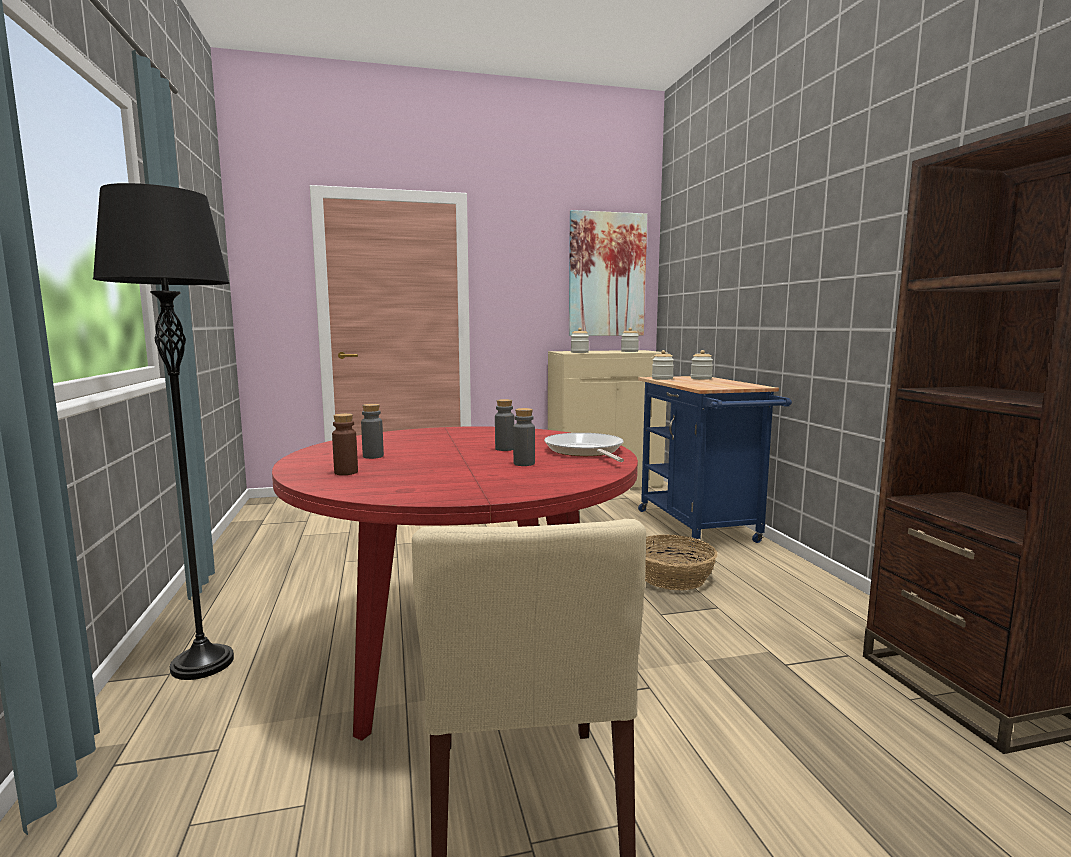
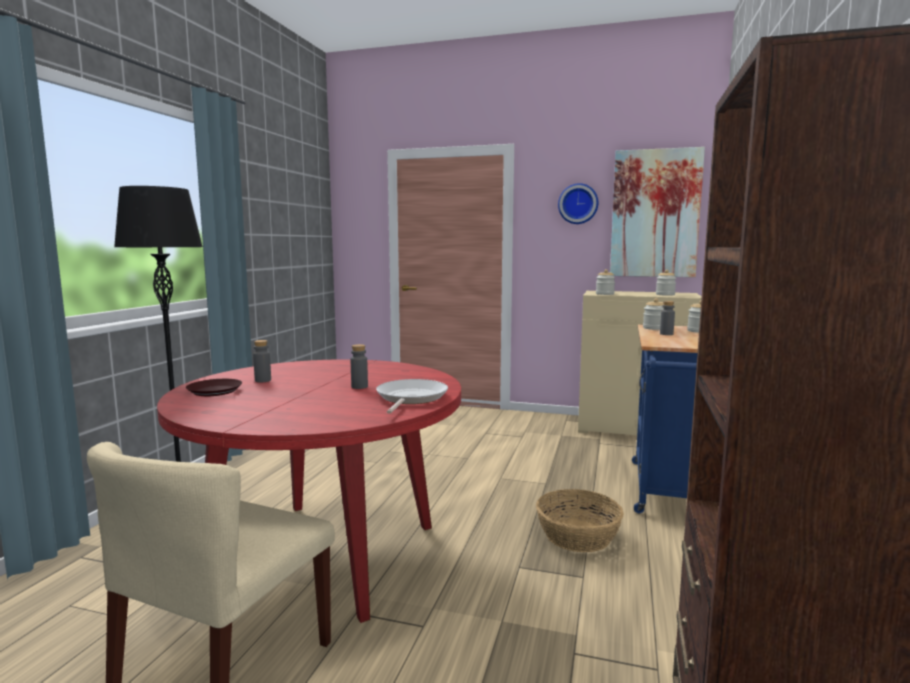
camera: 30 degrees right, 0 degrees up
brown bottle [332,413,358,475] -> brown plate [186,379,242,396]
grey bottle [513,408,535,466] -> grey bottle moved to [660,301,675,335]
none -> wall clock [558,183,598,224]

